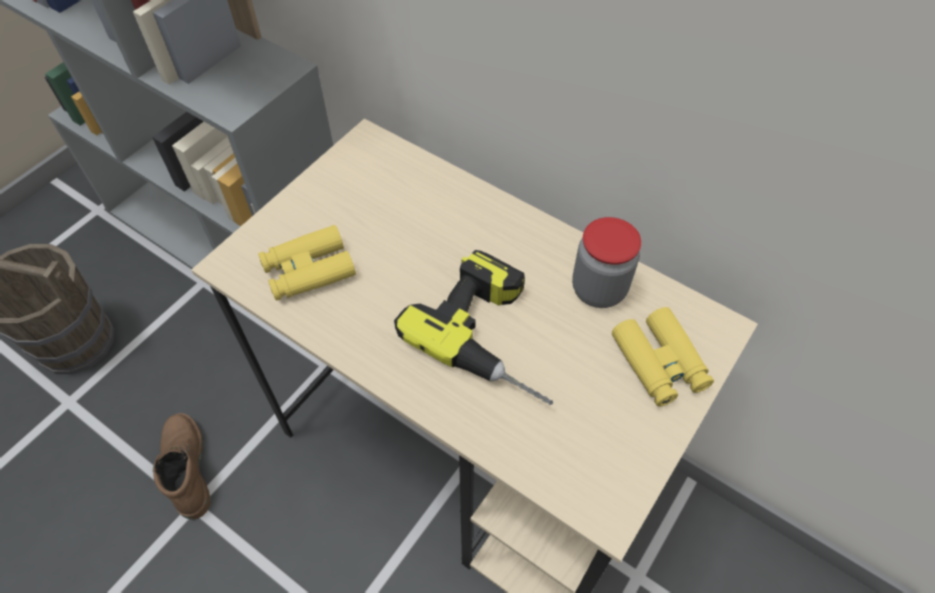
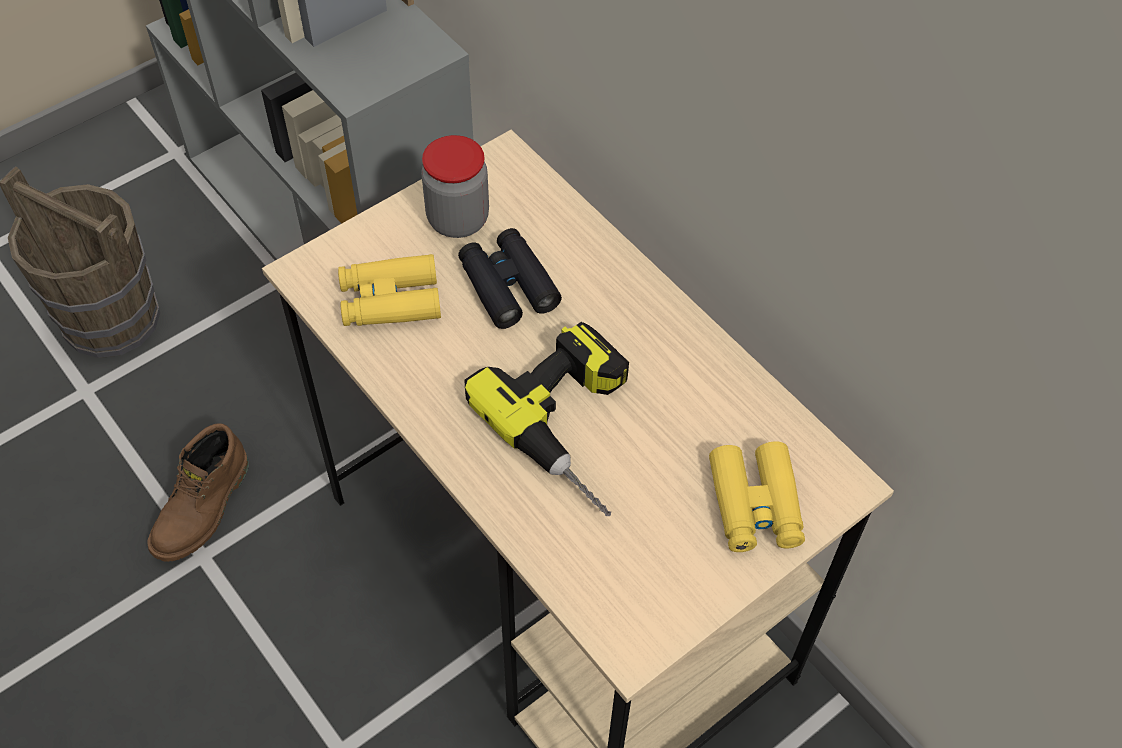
camera: 15 degrees right, 0 degrees up
brown boot [153,413,211,519] -> brown boot turned 150 degrees counterclockwise [147,423,249,562]
jar [572,217,641,308] -> jar moved to [421,135,489,238]
none -> black binoculars [458,228,562,329]

